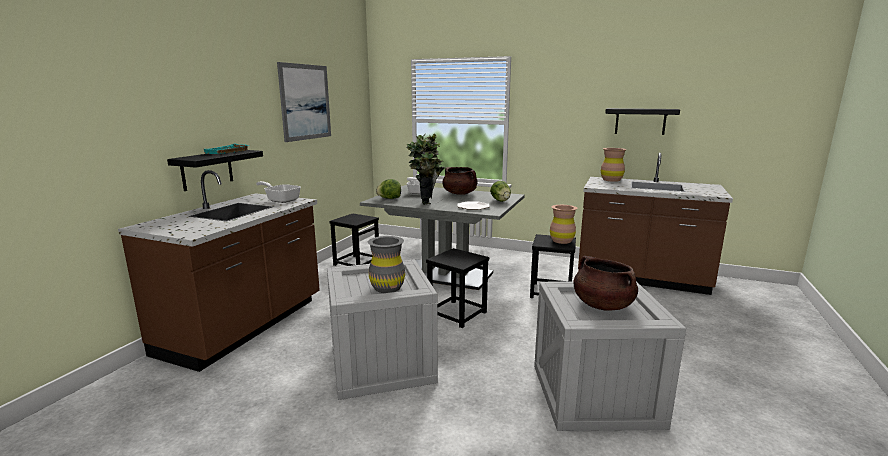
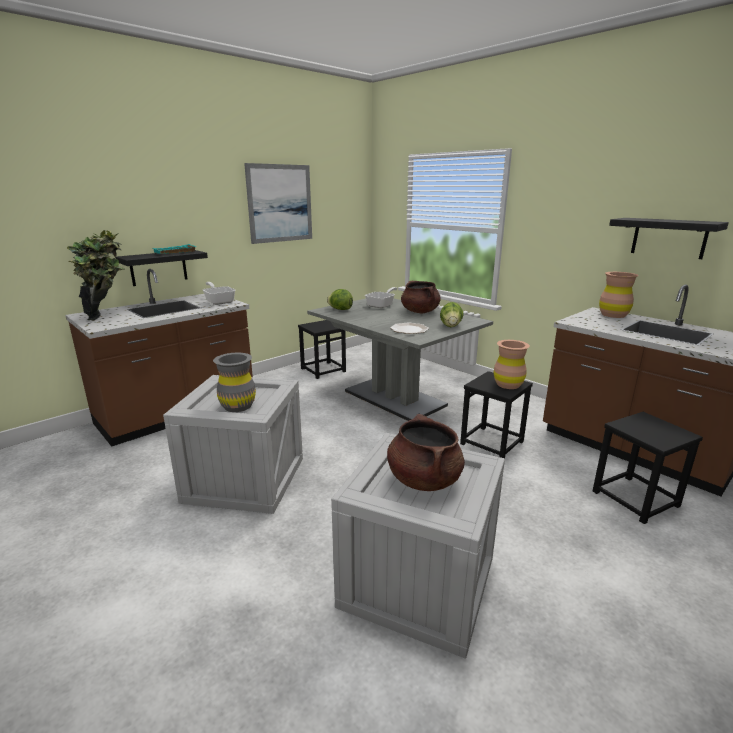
camera: 25 degrees right, 5 degrees up
potted plant [407,134,445,205] -> potted plant moved to [67,230,125,321]
black stool [426,248,489,328] -> black stool moved to [593,412,703,524]

